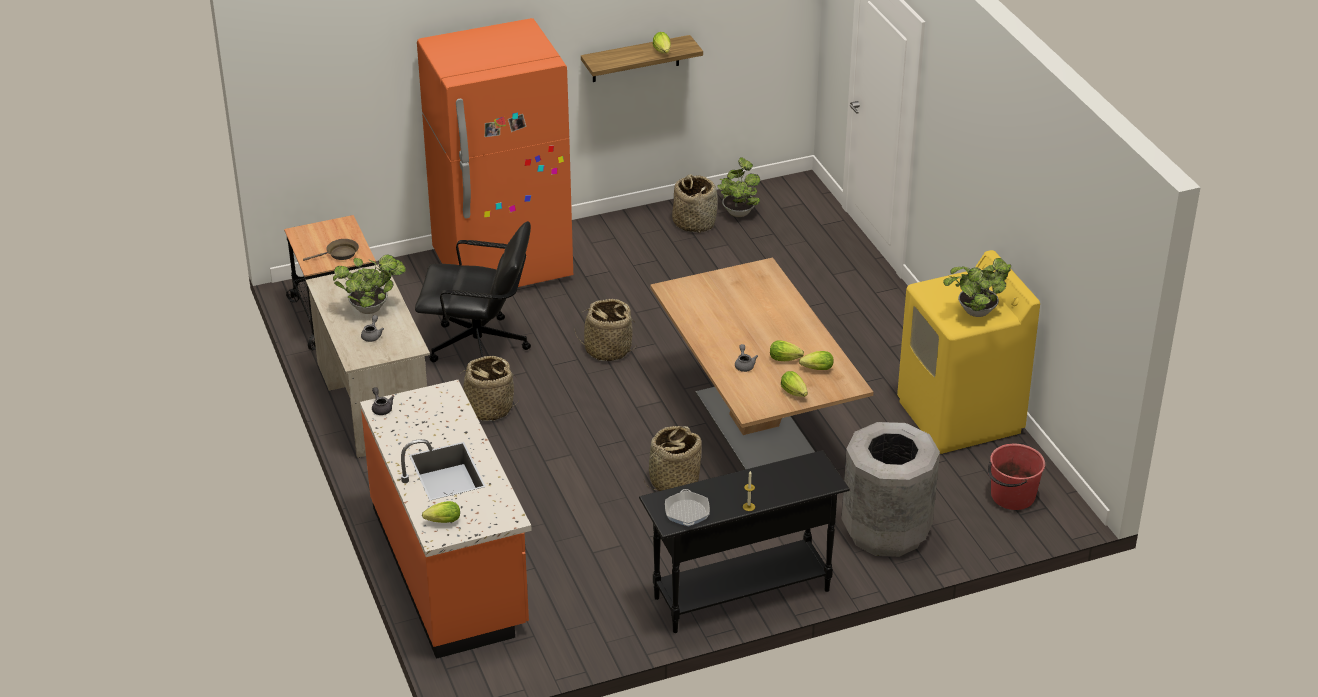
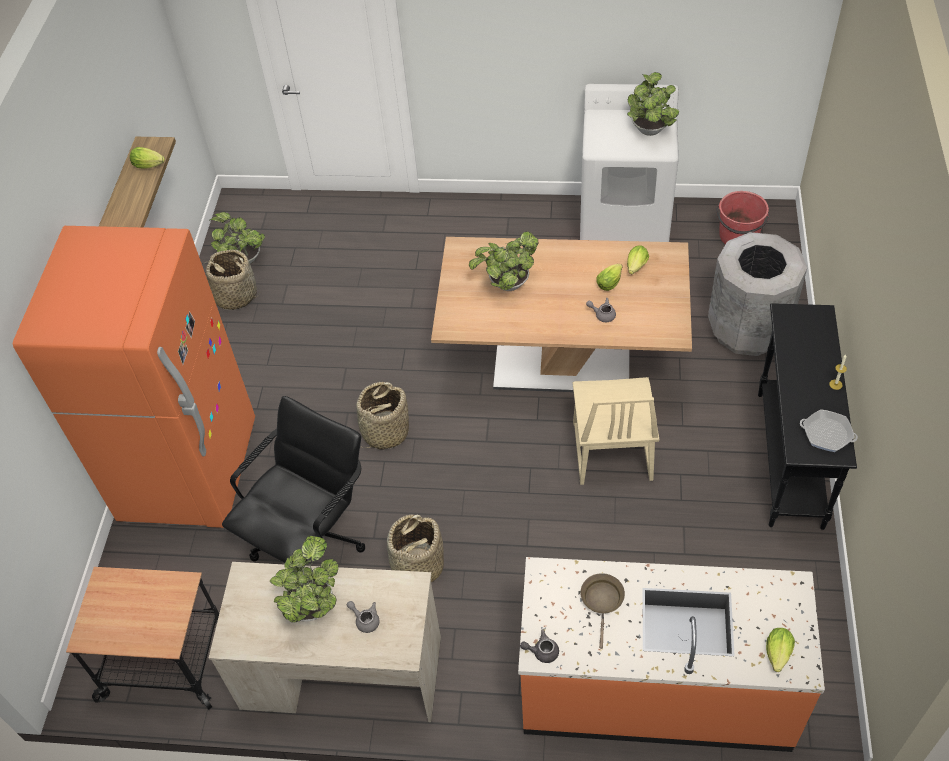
camera: 60 degrees left, 15 degrees up
brown frying pan [303,239,359,261] -> brown frying pan moved to [580,573,625,649]
basket [644,426,702,491] -> beige chair [573,377,659,485]
lettuce [781,371,808,397] -> none
yellow washing machine [897,250,1040,454] -> white washing machine [580,84,679,242]
none -> potted plant [469,231,539,291]

